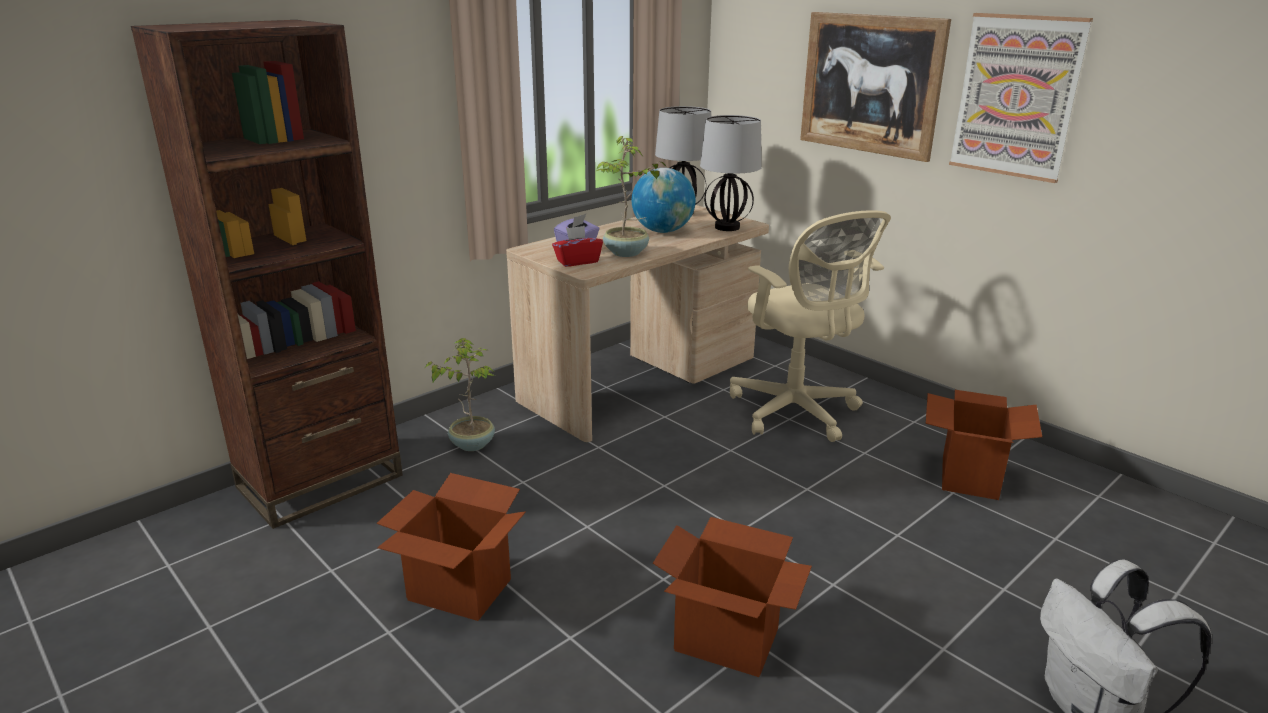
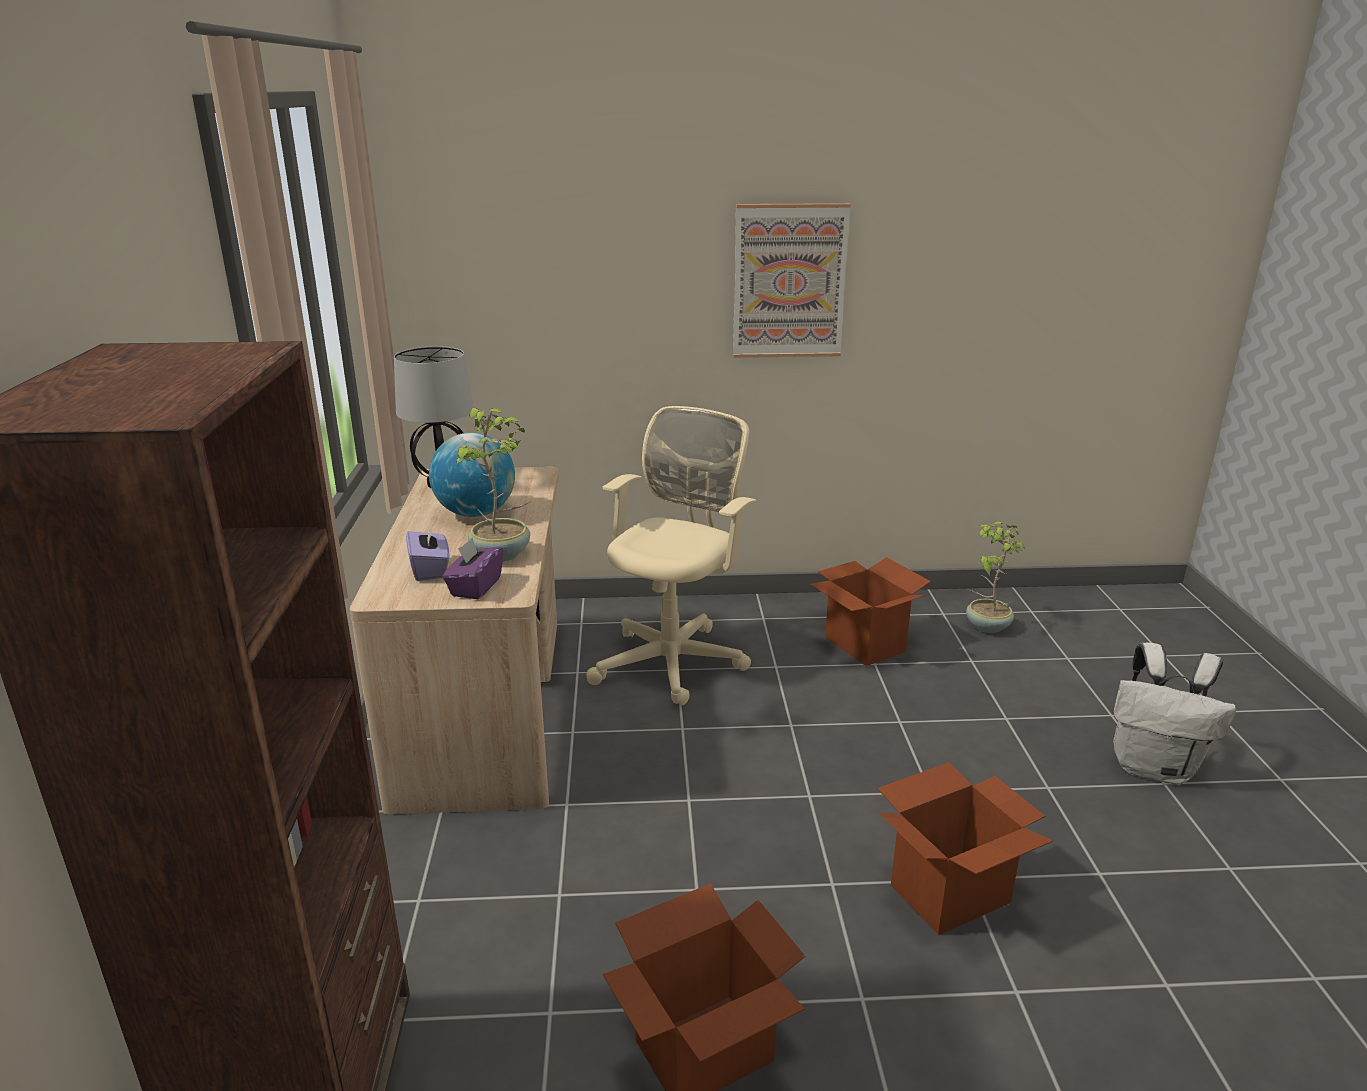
camera: 50 degrees left, 0 degrees up
potted plant [425,338,495,451] -> potted plant moved to [966,522,1026,633]
red tissue box [552,226,603,267] -> purple tissue box [442,538,503,599]
table lamp [700,115,762,231] -> none
beige office chair [730,210,891,442] -> beige office chair turned 75 degrees counterclockwise [586,406,756,705]
picture [800,12,951,162] -> none

